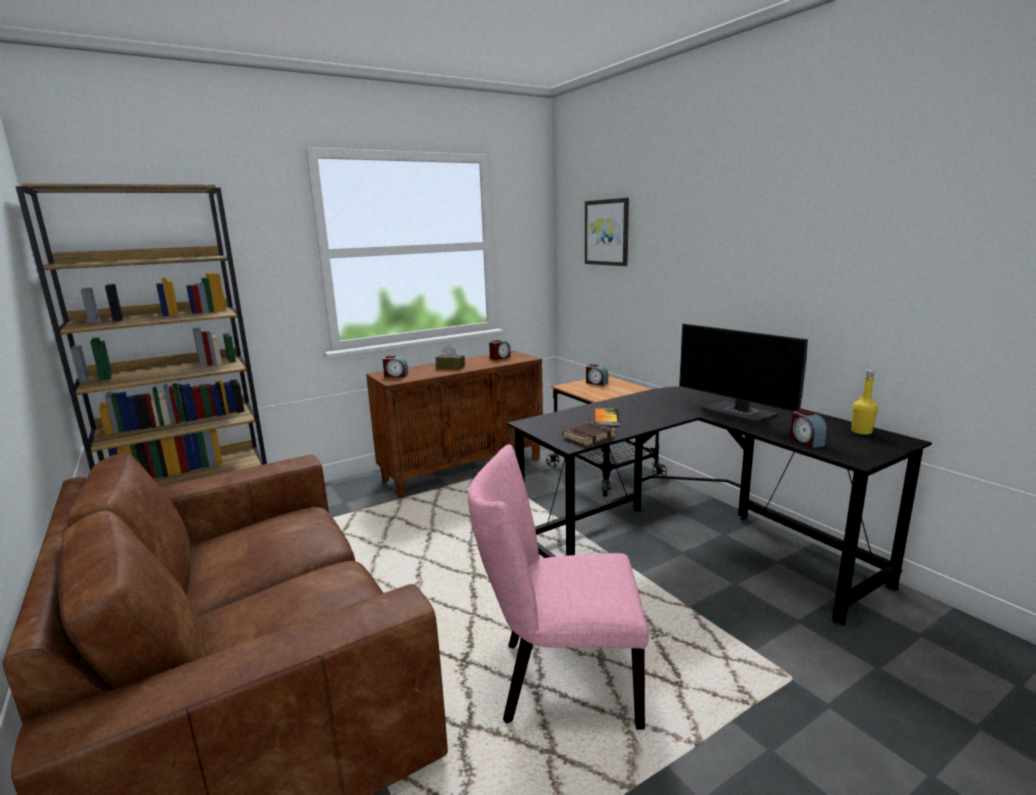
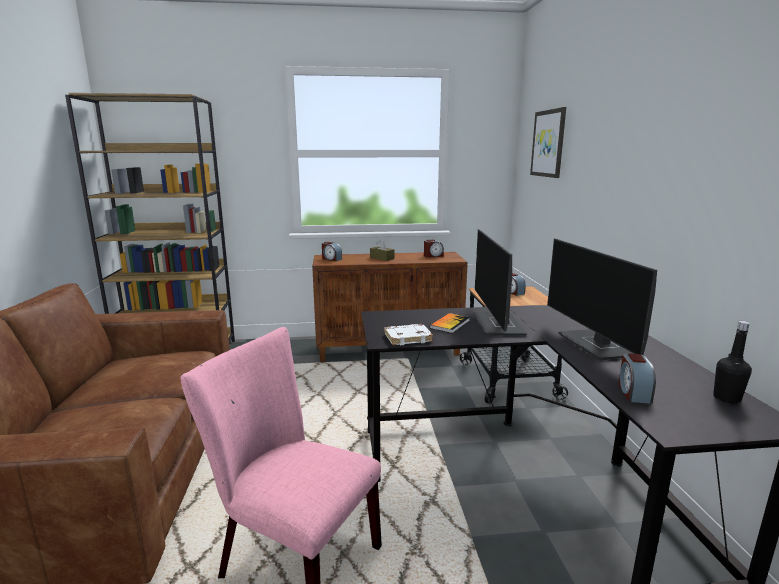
camera: 25 degrees right, 0 degrees up
brown book [563,422,616,446] -> white book [384,324,433,345]
yellow bottle [852,370,878,435] -> black bottle [713,321,752,404]
none -> monitor [473,229,527,336]

